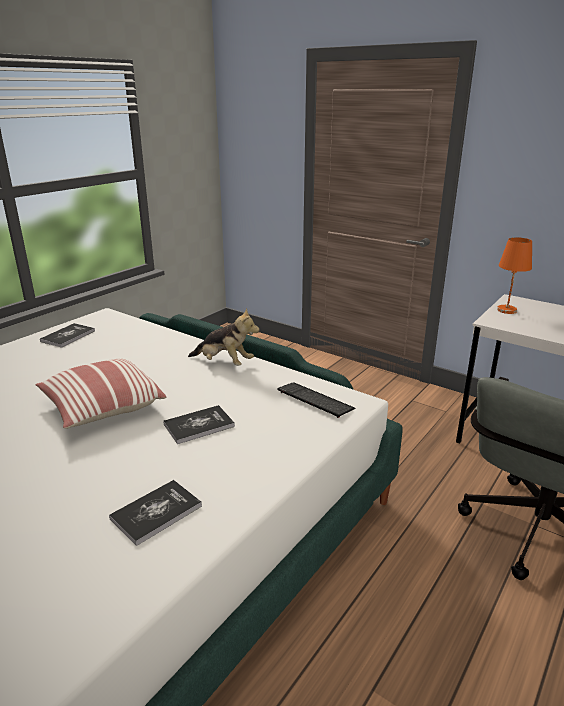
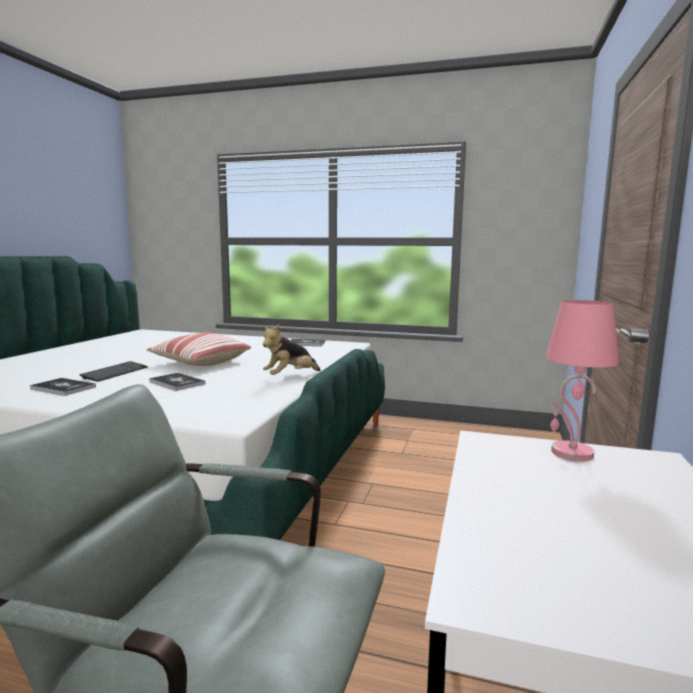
camera: 70 degrees right, 15 degrees down
plush toy [188,308,260,366] -> plush toy turned 45 degrees clockwise [262,324,321,375]
keyboard [277,383,356,418] -> keyboard moved to [80,361,148,382]
orange table lamp [497,237,532,314] -> pink table lamp [546,300,619,462]

